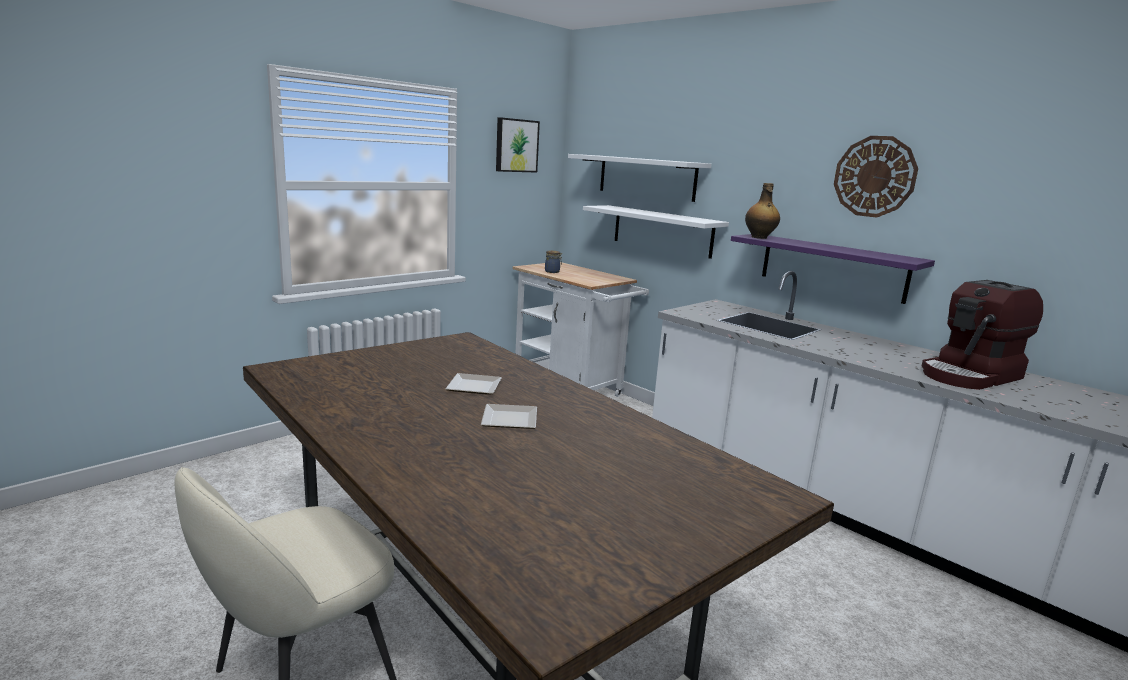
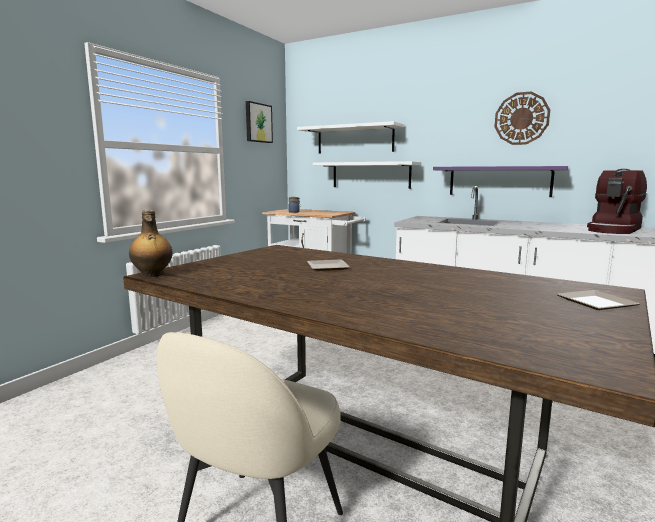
camera: 15 degrees left, 5 degrees down
plate [481,404,537,429] -> plate moved to [557,290,640,310]
bottle [745,183,780,239] -> bottle moved to [129,210,173,278]

